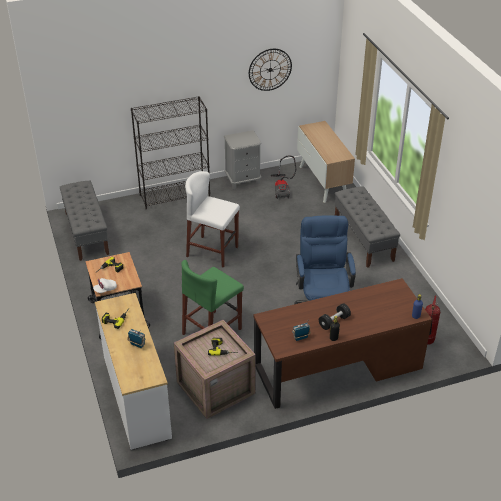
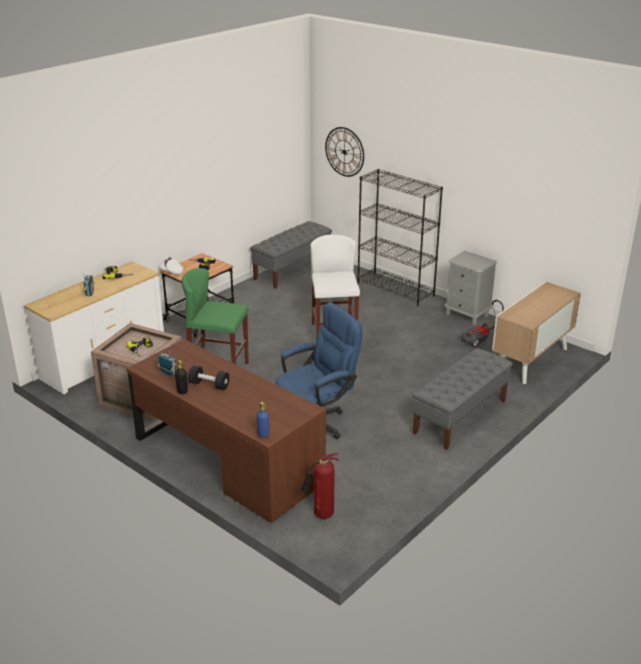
camera: 60 degrees right, 10 degrees down
wall clock [249,49,292,91] -> wall clock moved to [325,127,364,177]

